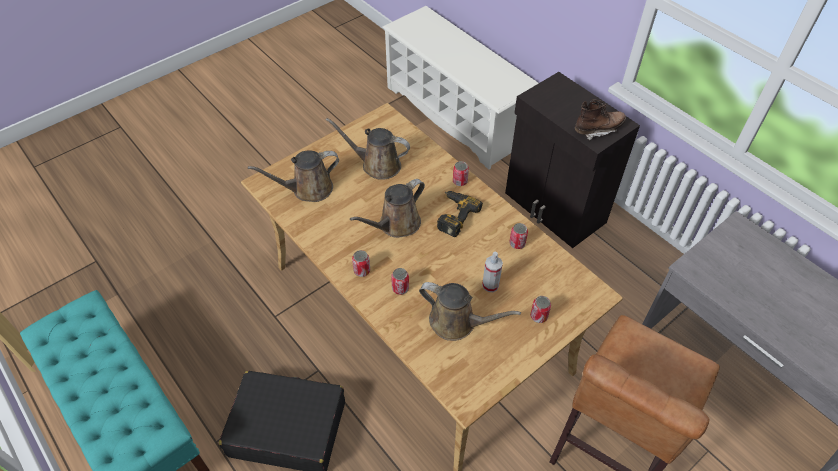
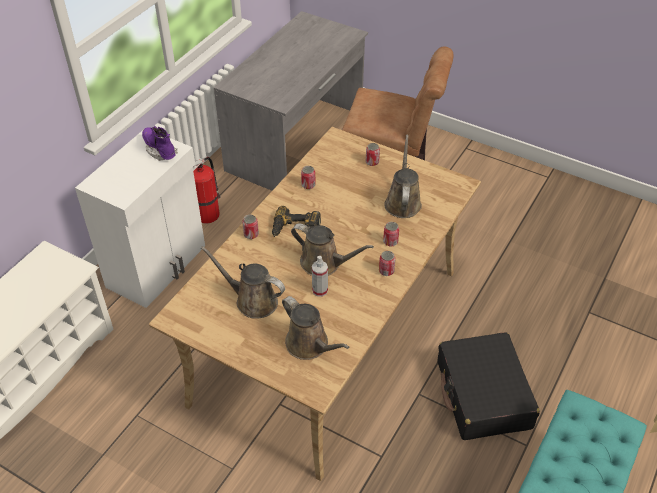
camera: 110 degrees left, 5 degrees down
brown watering can [326,118,410,180] -> brown watering can turned 120 degrees clockwise [201,246,285,319]
spray bottle [482,252,503,292] -> spray bottle moved to [312,256,328,297]
black cabinet [505,72,640,248] -> white cabinet [75,130,205,308]
brown boot [575,99,626,141] -> purple boot [142,126,178,161]
none -> fire extinguisher [193,157,221,223]

